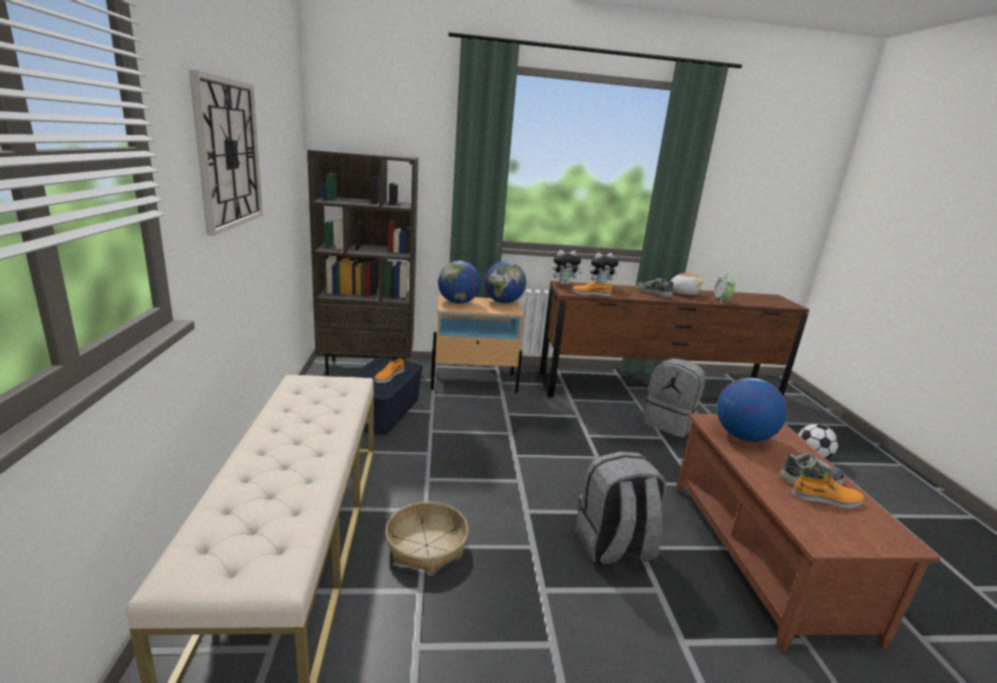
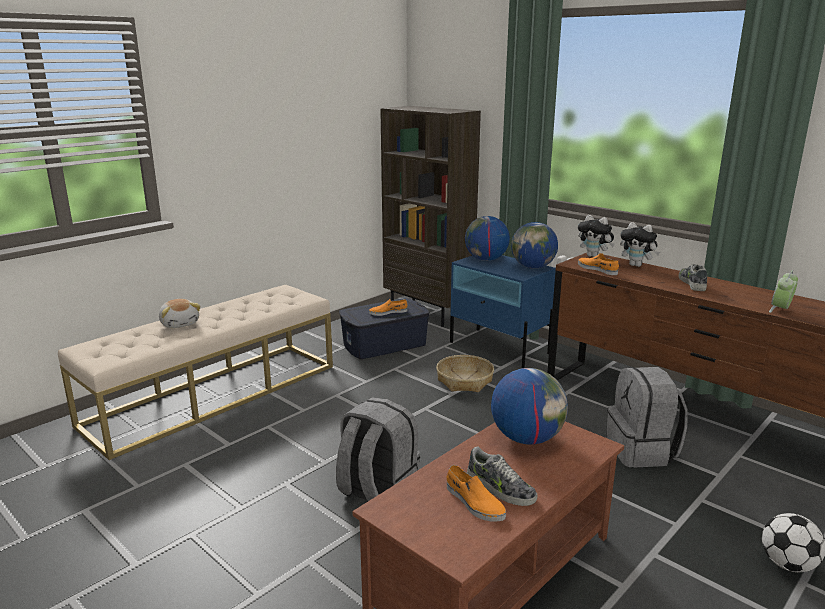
camera: 50 degrees right, 0 degrees up
wall clock [189,70,263,236] -> none
basket [385,502,468,573] -> basket moved to [436,355,494,392]
beige nightstand [431,295,523,393] -> blue nightstand [450,255,556,368]
plush toy [671,273,704,295] -> plush toy moved to [159,299,201,328]

